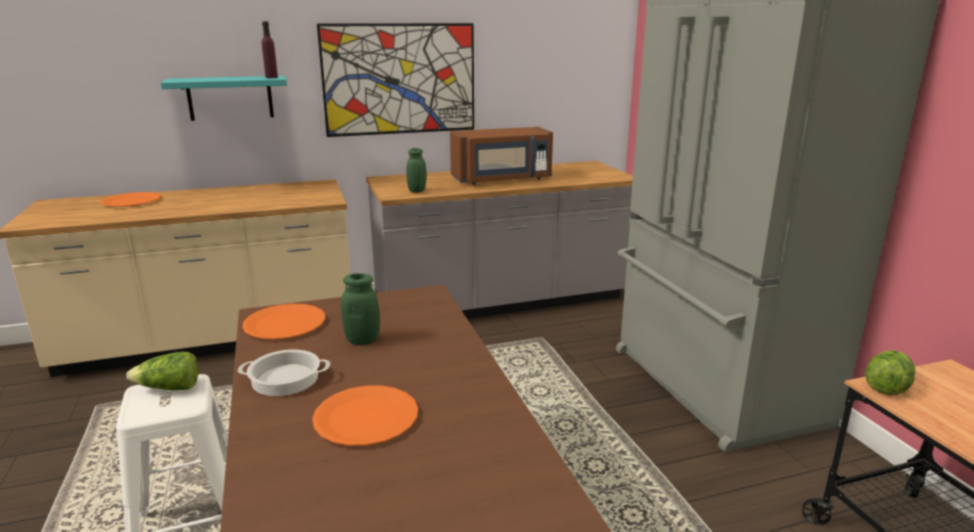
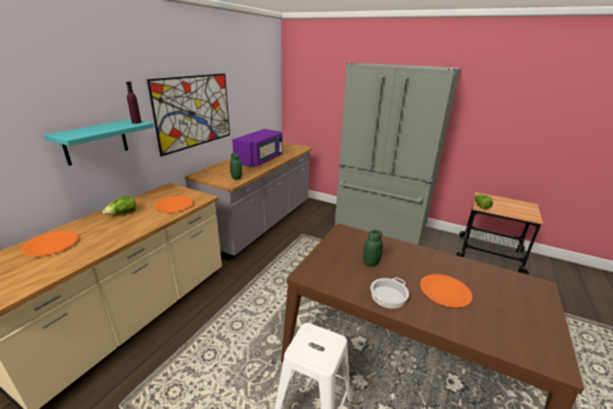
camera: 45 degrees left, 5 degrees up
lettuce [126,352,199,390] -> lettuce moved to [102,195,136,215]
orange plate [242,304,325,339] -> orange plate moved to [155,196,193,212]
brown microwave [450,127,553,185] -> purple microwave [232,129,283,167]

